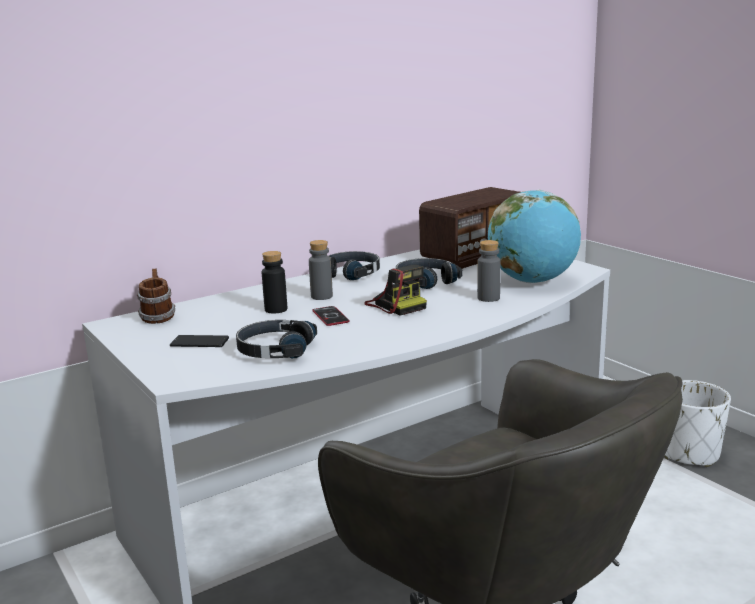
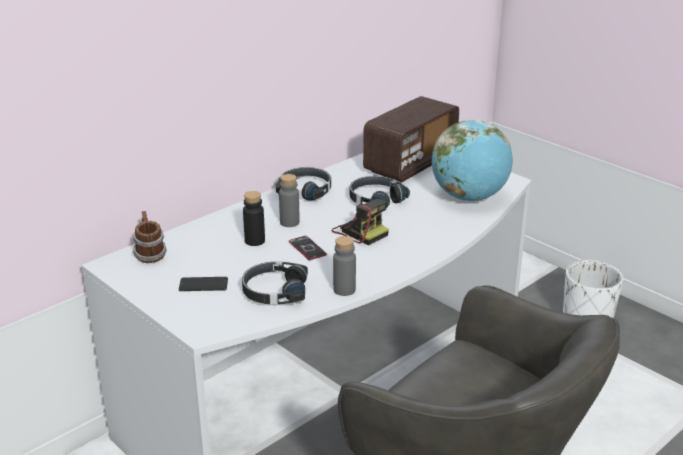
camera: 10 degrees left, 10 degrees up
grey bottle [477,240,501,302] -> grey bottle moved to [333,236,356,296]

